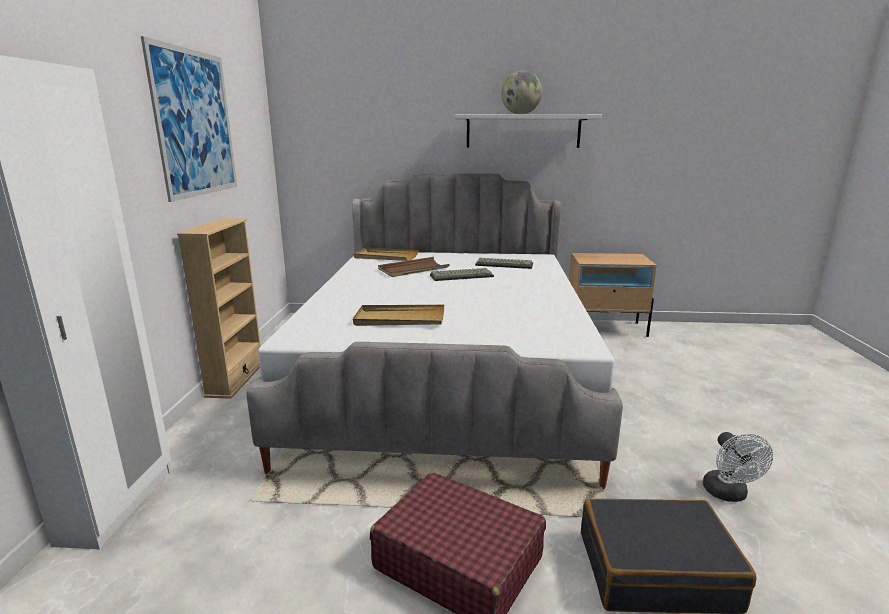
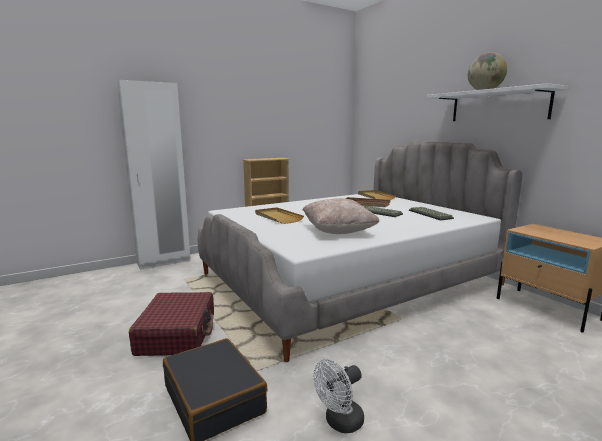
camera: 55 degrees right, 5 degrees down
picture [141,36,237,202] -> none
none -> beige pillow [302,198,379,234]

